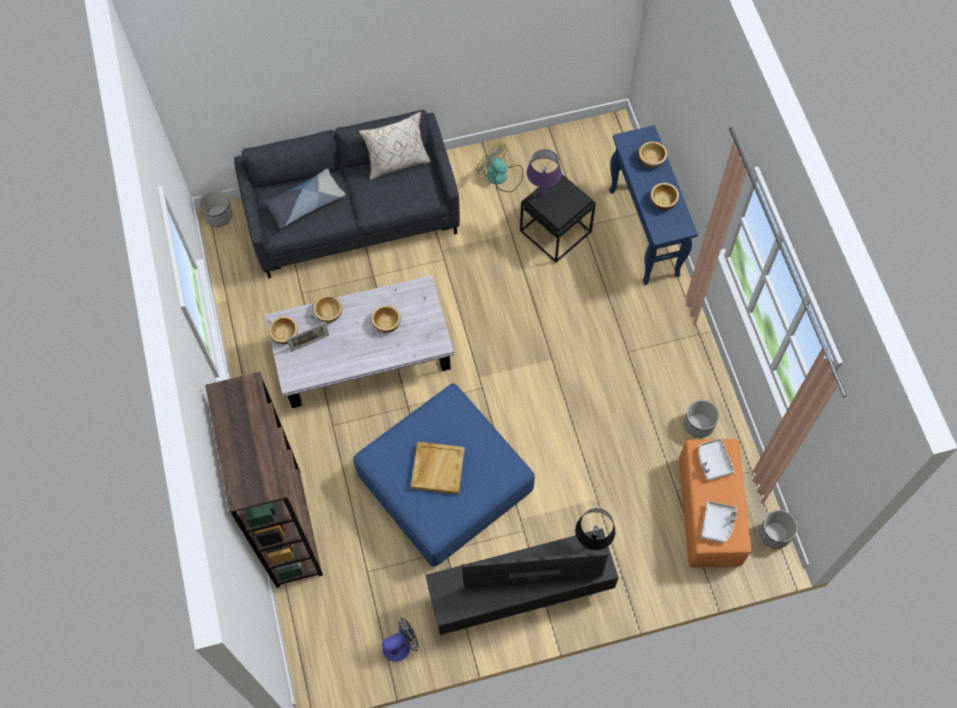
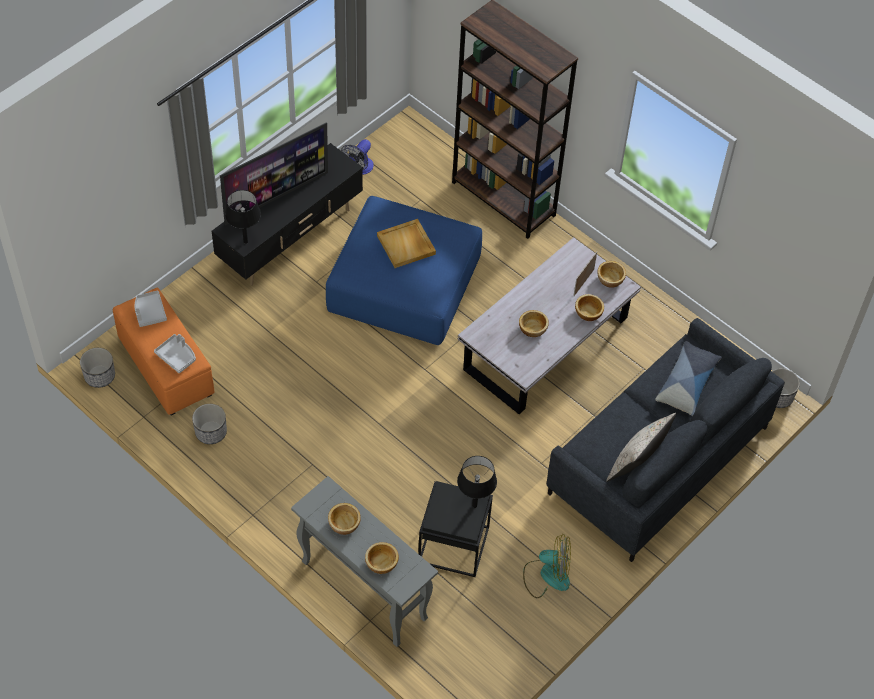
camera: 145 degrees right, 10 degrees down
purple table lamp [527,149,562,198] -> black table lamp [457,456,497,508]
blue console table [609,125,698,285] -> grey console table [291,476,438,647]

